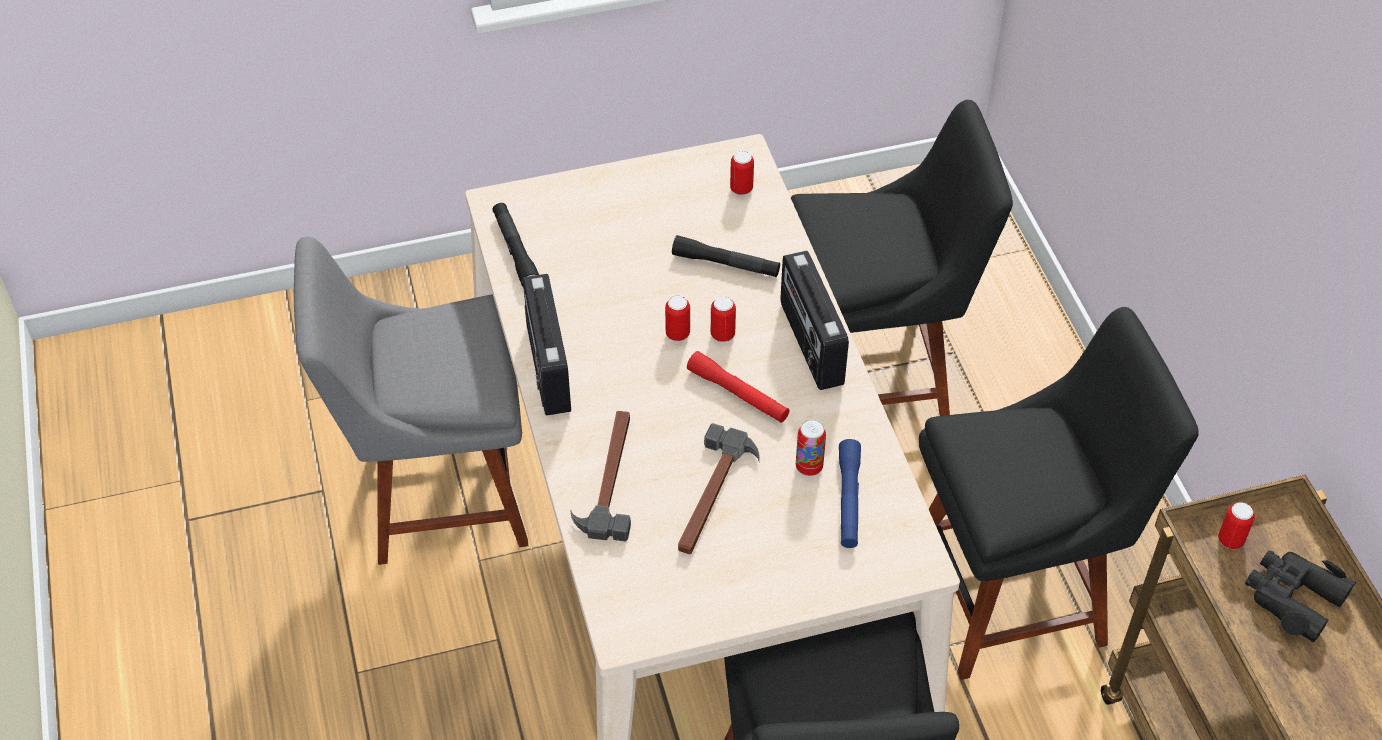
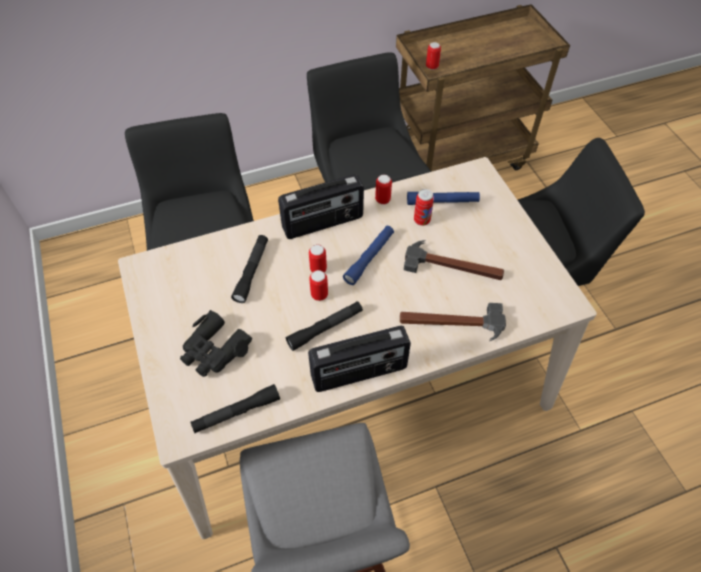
camera: 95 degrees left, 5 degrees up
red flashlight [687,351,789,423] -> blue flashlight [343,226,394,285]
can [730,151,754,195] -> can moved to [375,175,392,205]
black binoculars [1245,550,1356,643] -> black binoculars moved to [180,310,252,377]
none -> black flashlight [286,301,363,351]

